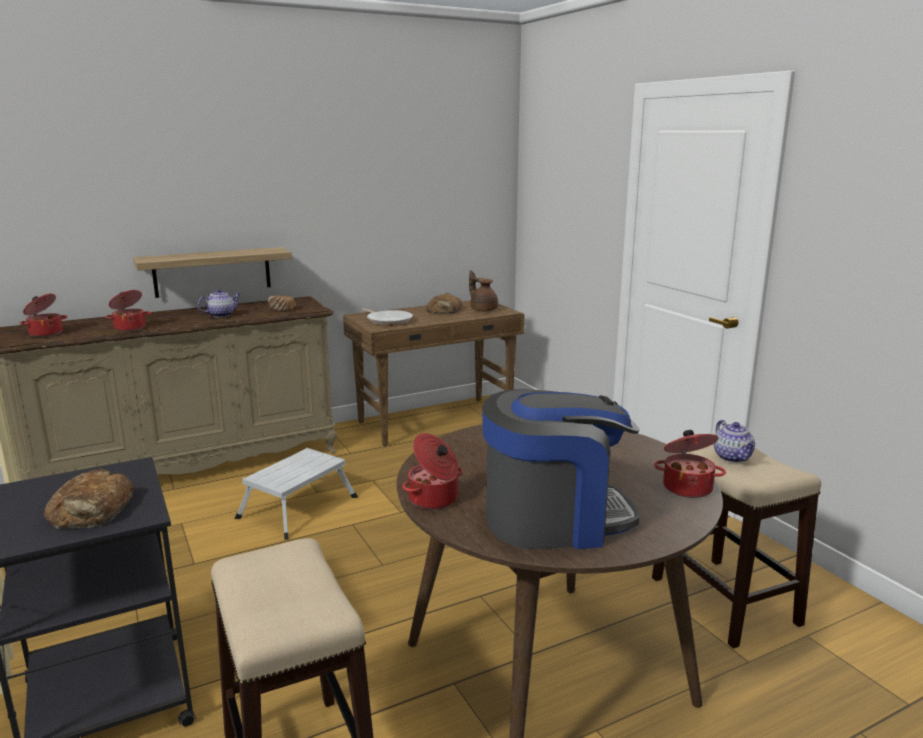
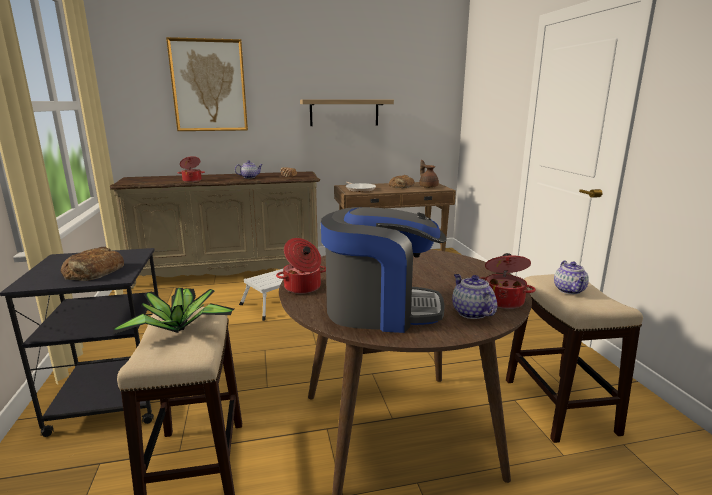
camera: 15 degrees right, 0 degrees up
cooking pot [19,294,67,337] -> none
shelf [133,247,292,298] -> shelf moved to [300,99,394,126]
none -> potted plant [113,288,234,334]
none -> picture [166,37,248,131]
none -> teapot [452,274,497,319]

